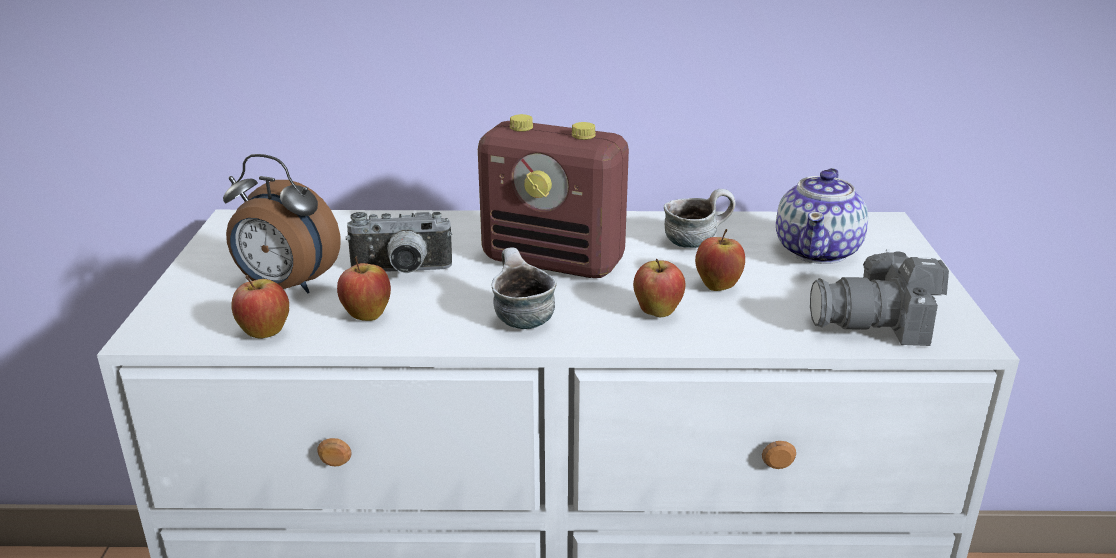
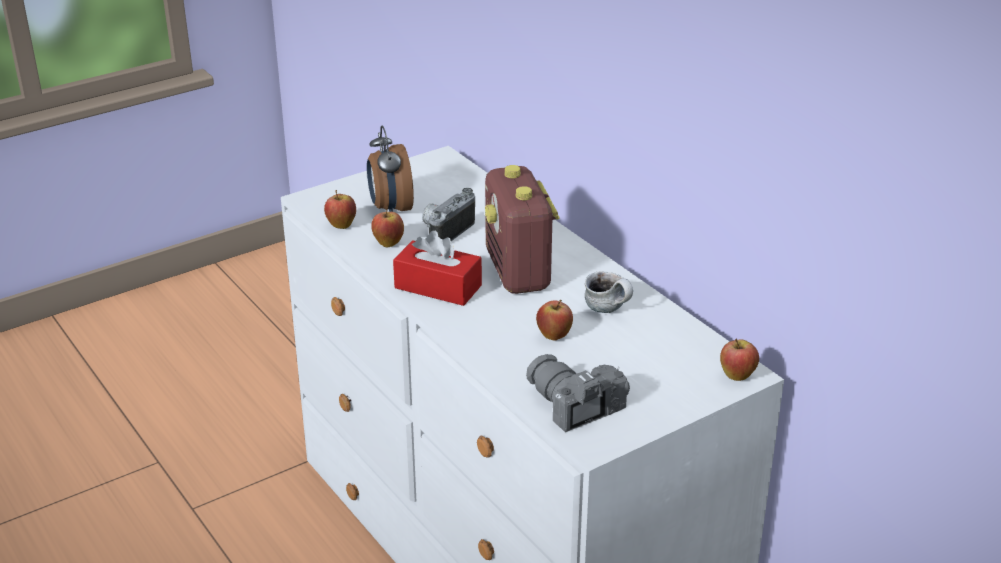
camera: 55 degrees right, 5 degrees up
camera [346,212,452,273] -> camera turned 75 degrees clockwise [422,188,475,241]
mug [491,247,557,329] -> red tissue box [393,231,482,306]
apple [633,259,685,317] -> apple moved to [720,338,759,381]
teapot [776,168,868,264] -> none

